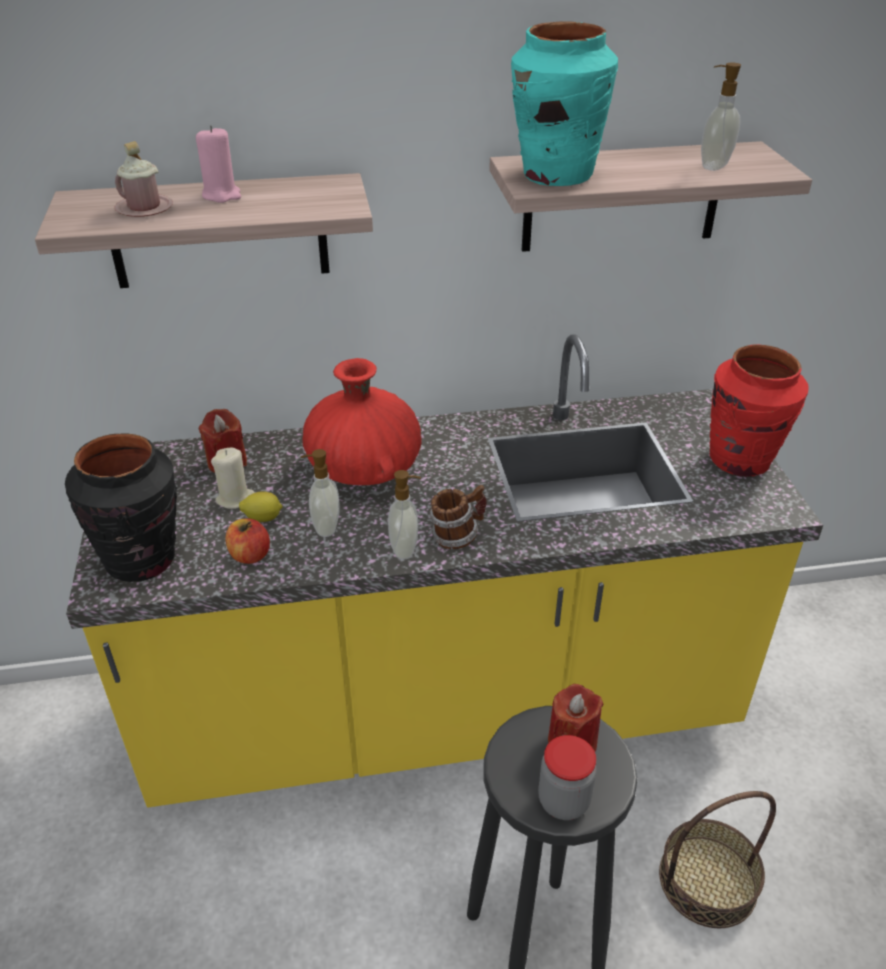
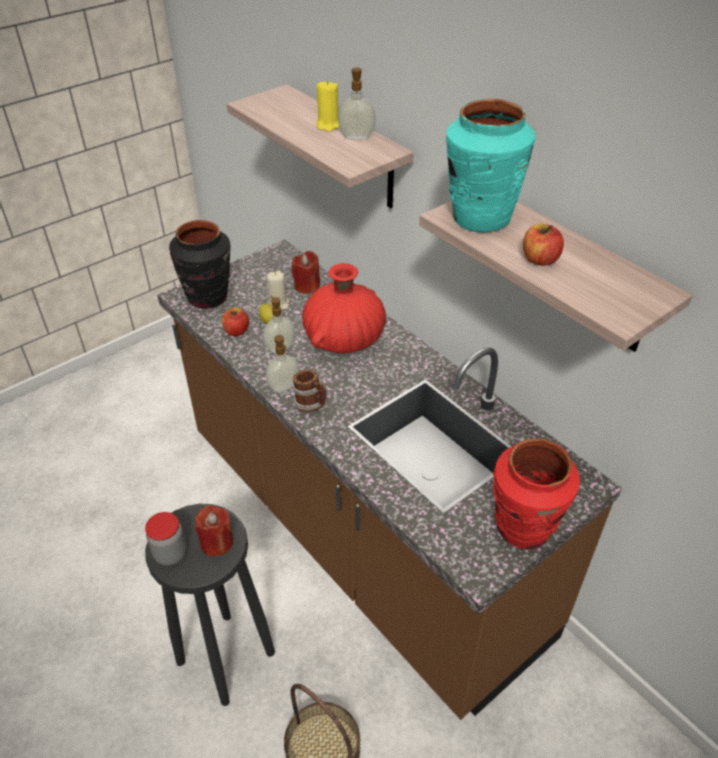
camera: 60 degrees right, 5 degrees up
yellow counter [66,334,823,807] -> brown counter [157,239,622,720]
pink mug [115,141,173,217] -> none
pink candle [196,125,241,203] -> yellow candle [316,80,340,132]
soap dispenser [701,63,741,171] -> soap dispenser moved to [338,67,376,140]
none -> apple [523,224,564,266]

